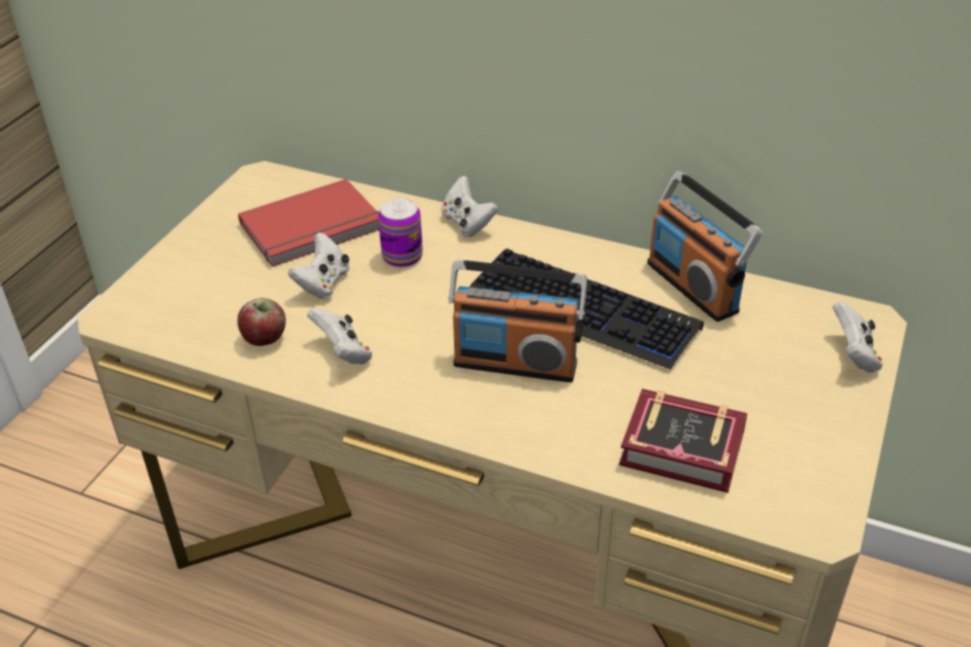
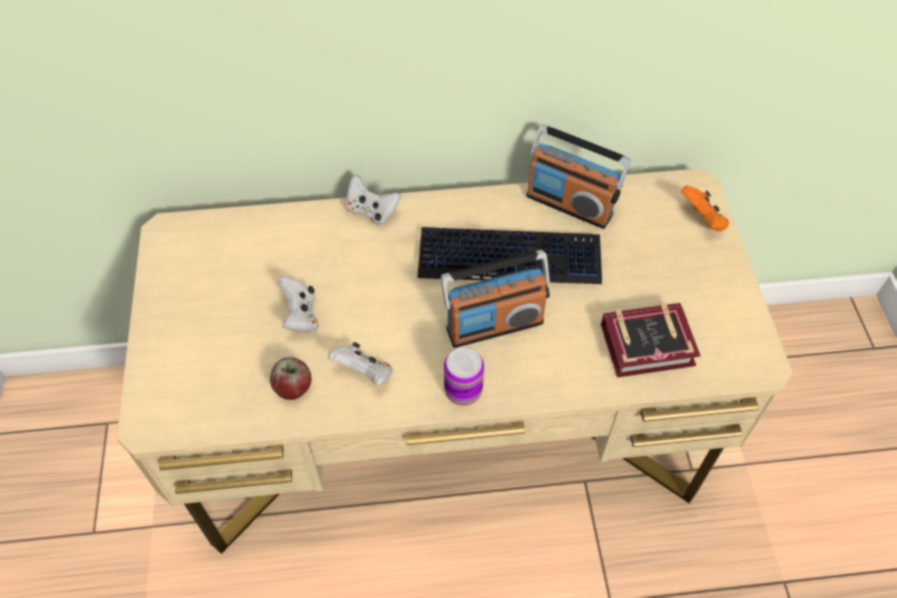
camera: 30 degrees left, 15 degrees up
red book [238,179,379,267] -> none
can [378,198,423,268] -> can moved to [444,347,484,405]
white game controller [832,301,883,373] -> orange game controller [681,186,729,231]

